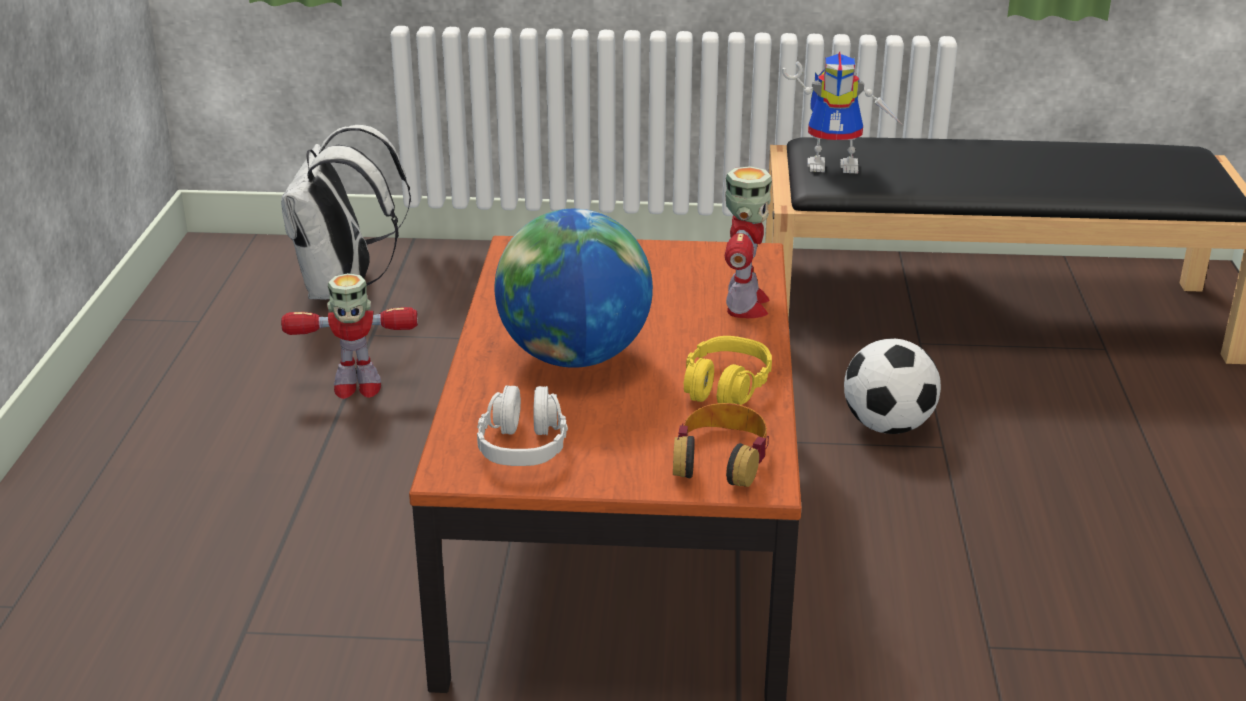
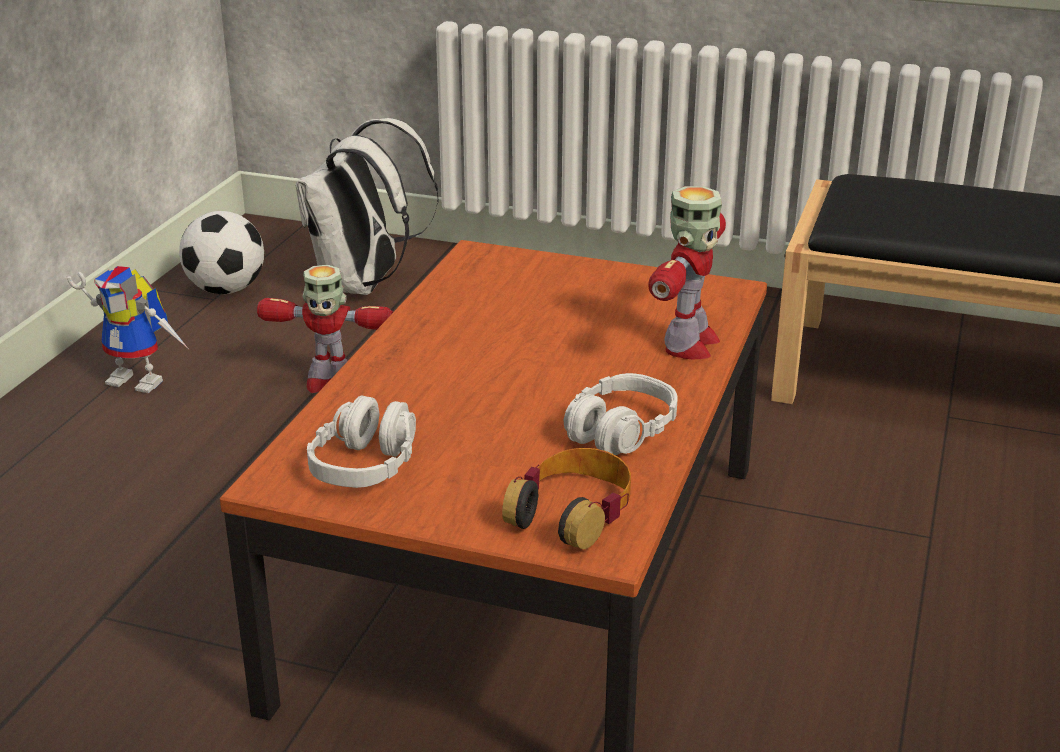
camera: 15 degrees right, 0 degrees up
globe [494,209,653,368] -> none
yellow headphones [684,336,772,405] -> grey headphones [564,373,677,455]
toy robot [782,52,901,173] -> toy robot moved to [67,266,188,393]
football [844,338,941,434] -> football moved to [179,211,264,294]

